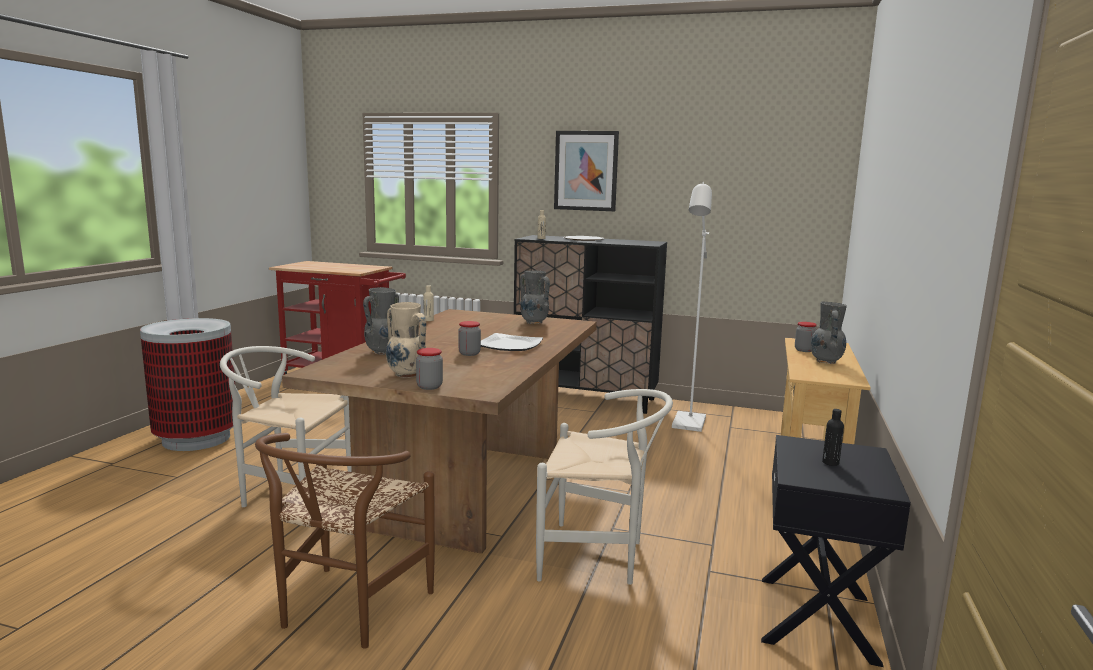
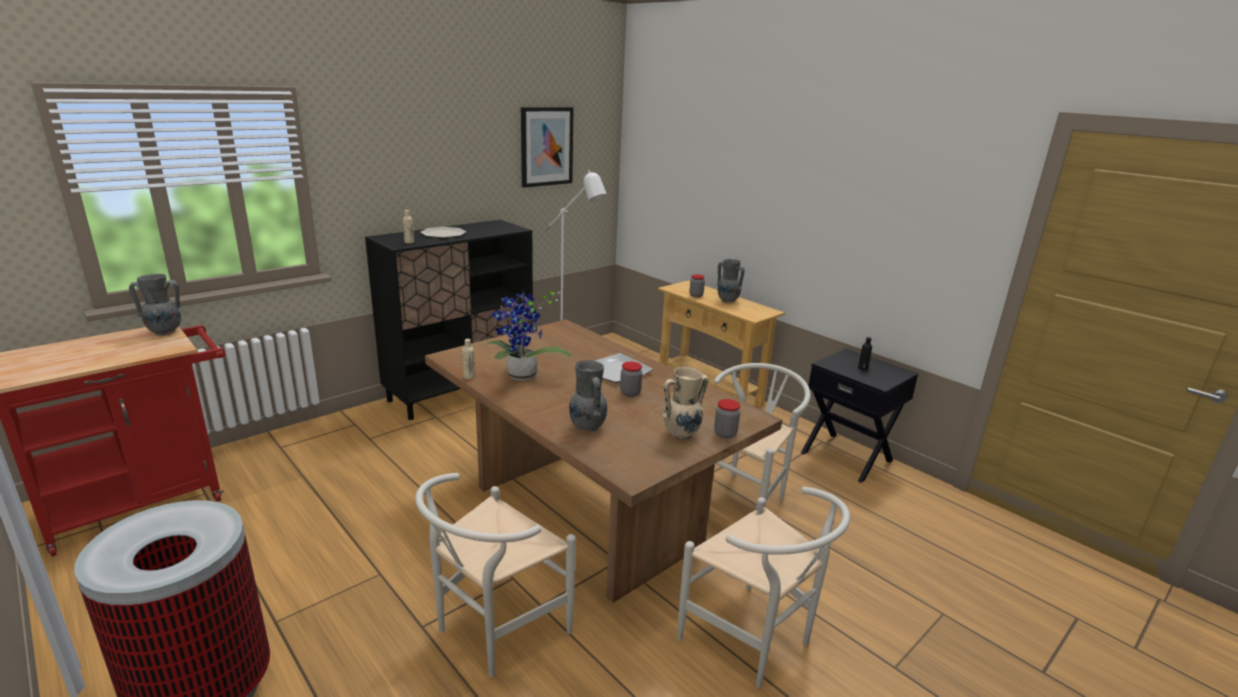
camera: 60 degrees left, 10 degrees up
brown chair [255,433,435,649] -> white chair [677,487,850,688]
grey vase [520,270,550,324] -> grey vase moved to [129,274,183,336]
picture [554,131,619,211] -> picture moved to [521,107,574,188]
none -> potted plant [486,289,571,381]

